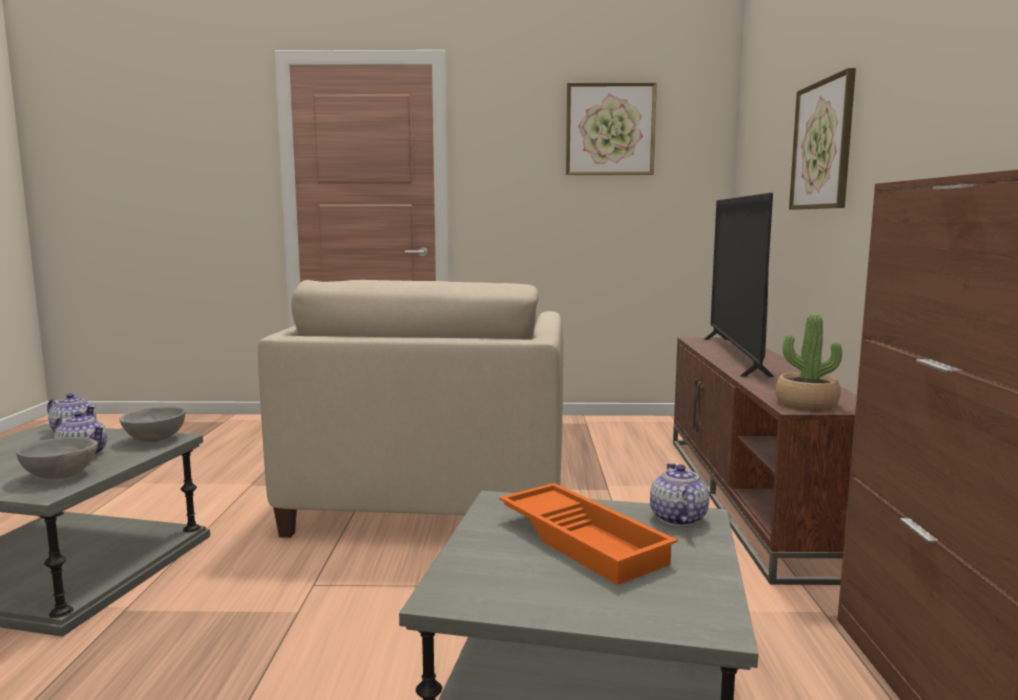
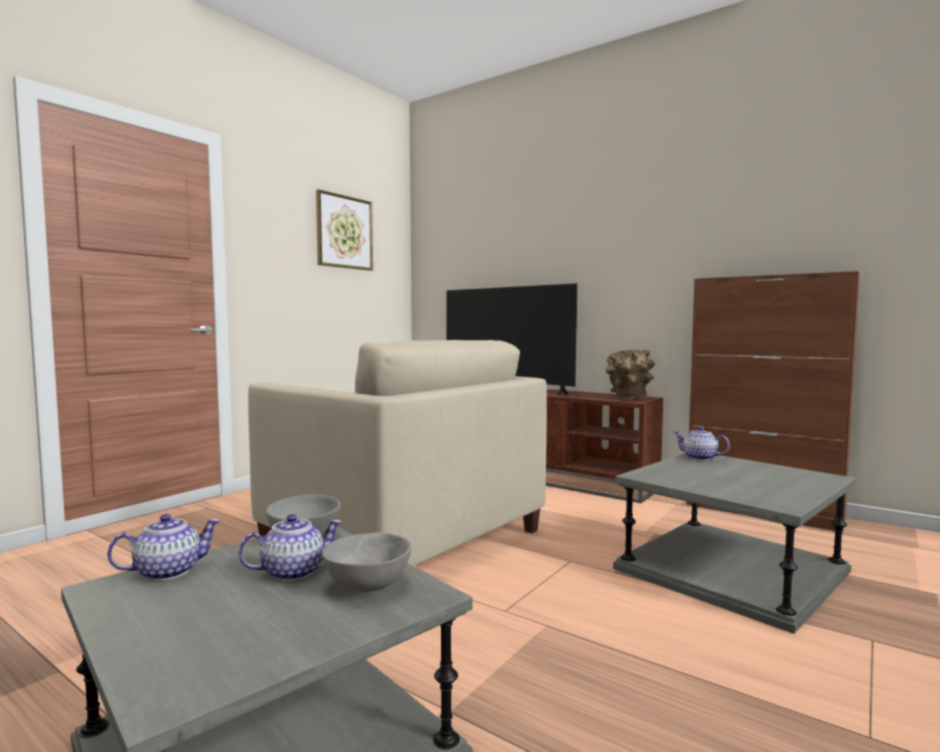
camera: 55 degrees left, 5 degrees down
orange tray [499,483,678,585] -> none
potted plant [775,314,842,409] -> brown vase [606,350,655,400]
picture [789,68,856,210] -> none

